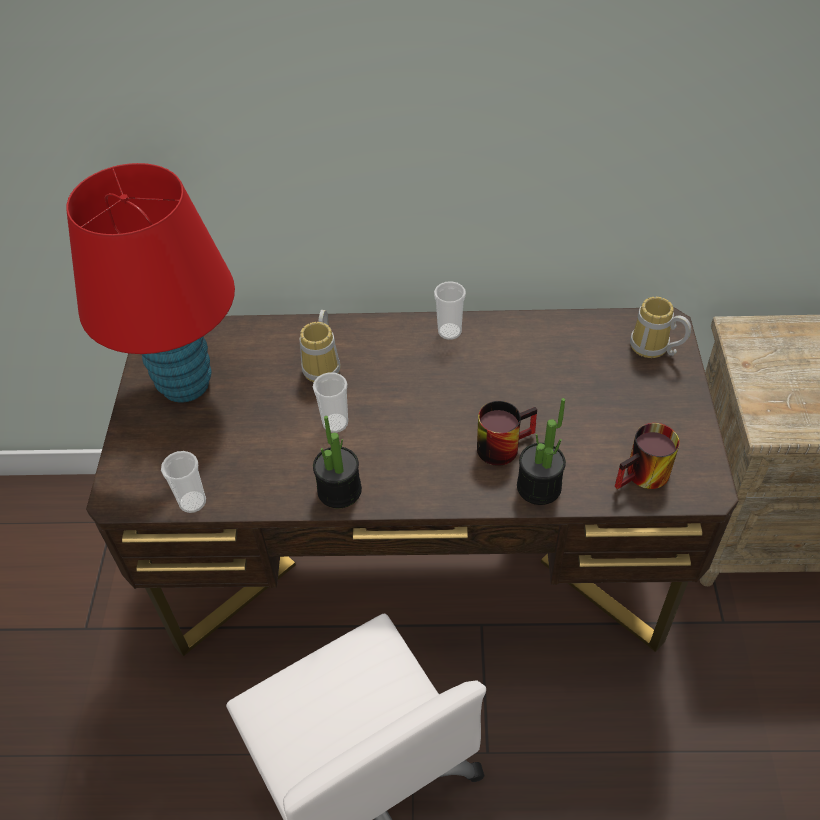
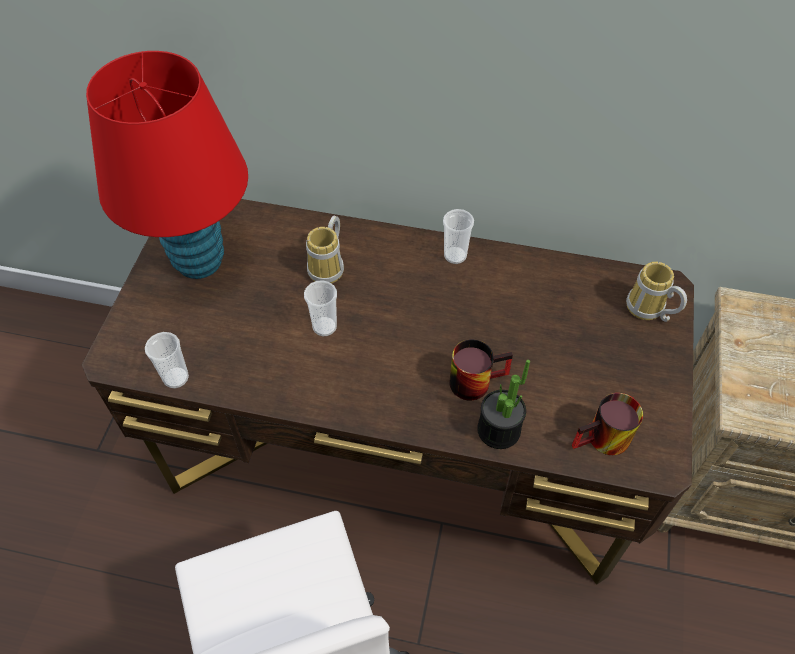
camera: 10 degrees right, 5 degrees up
potted plant [313,416,362,508] -> none

